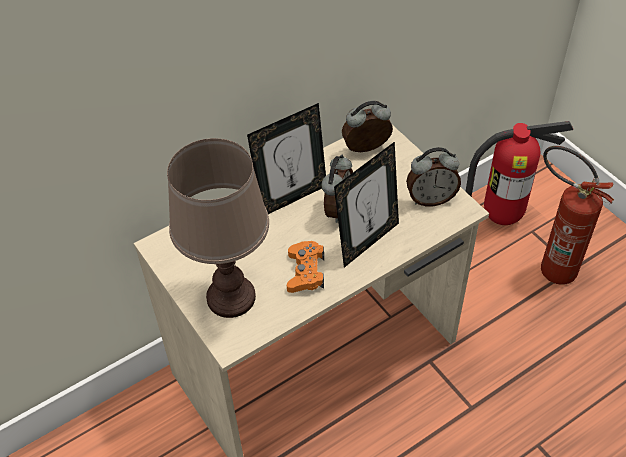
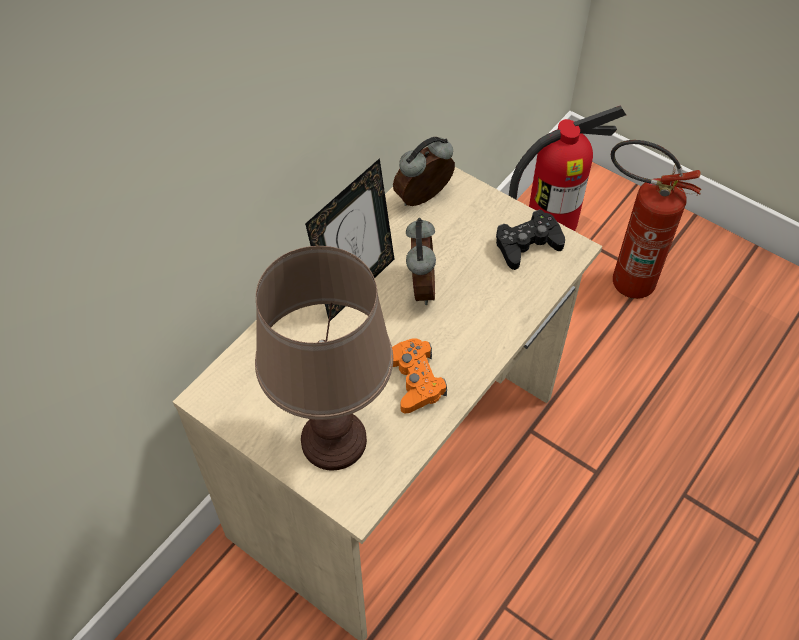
camera: 20 degrees left, 5 degrees up
picture frame [334,142,399,268] -> none
alarm clock [406,147,461,206] -> black game controller [496,210,565,270]

